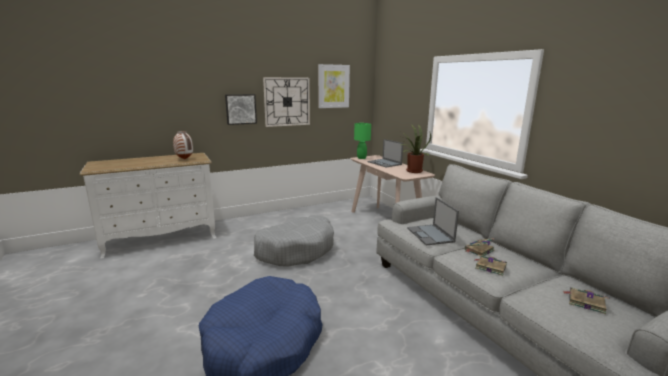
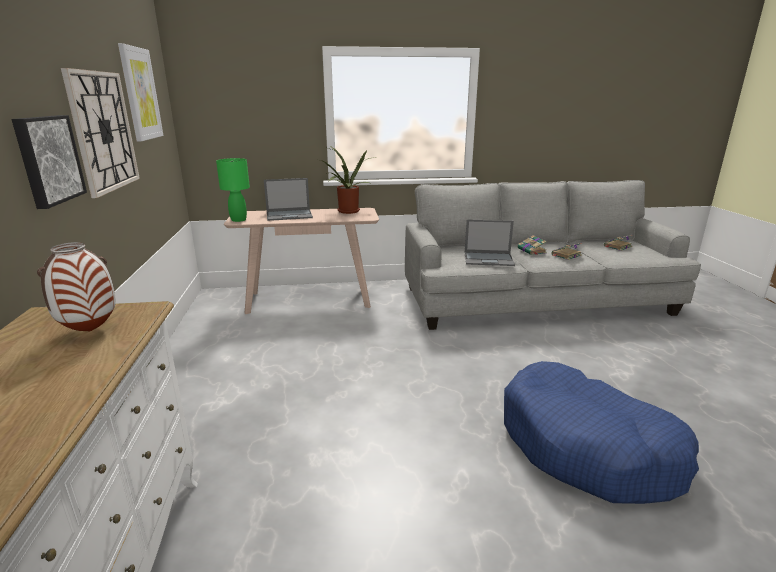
camera: 70 degrees left, 5 degrees up
grey dog bed [254,215,334,267] -> none

